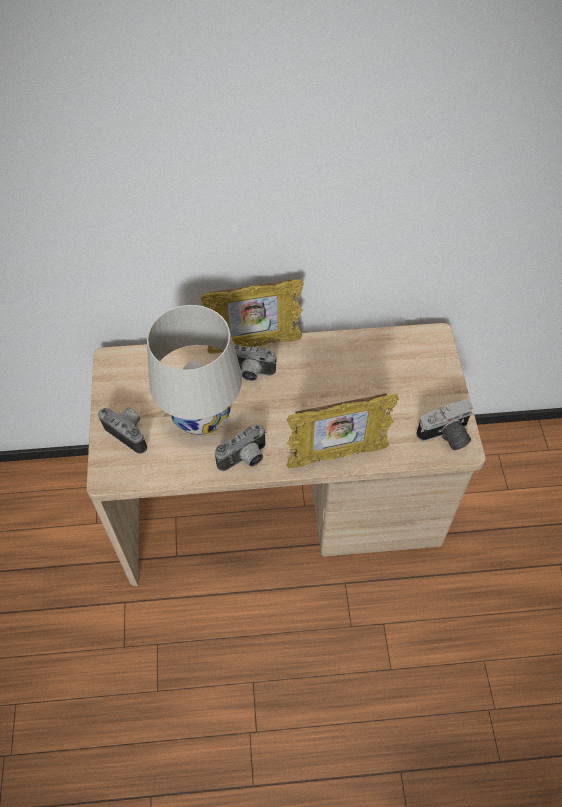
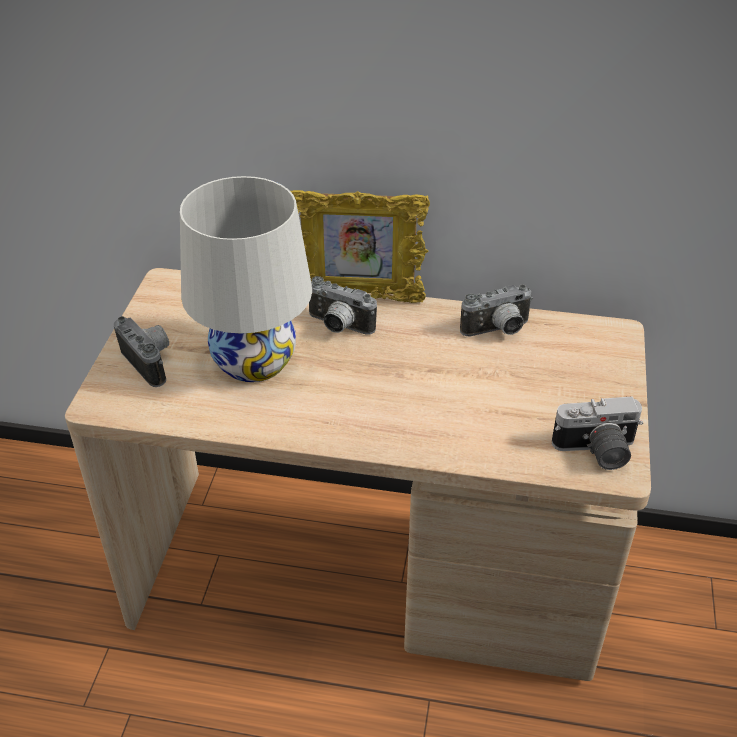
camera: 15 degrees right, 15 degrees down
camera [215,425,267,471] -> camera moved to [460,284,533,336]
picture frame [286,393,399,469] -> none

